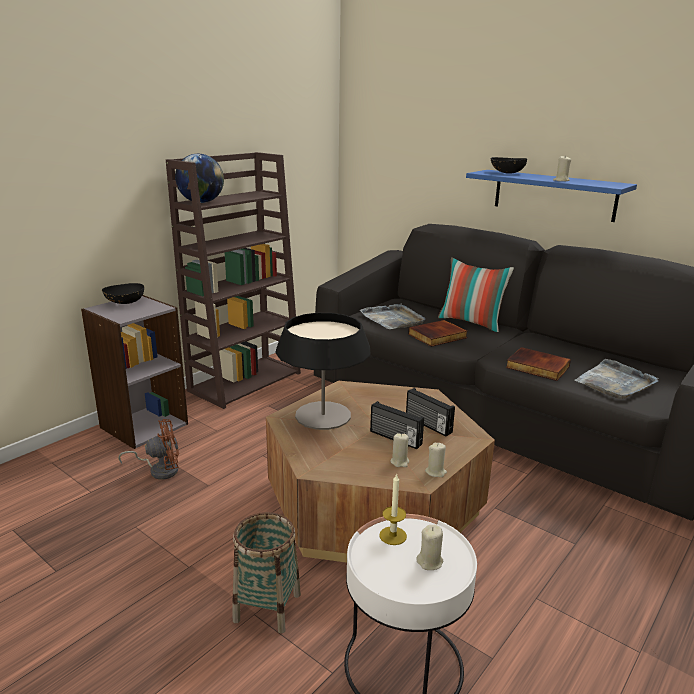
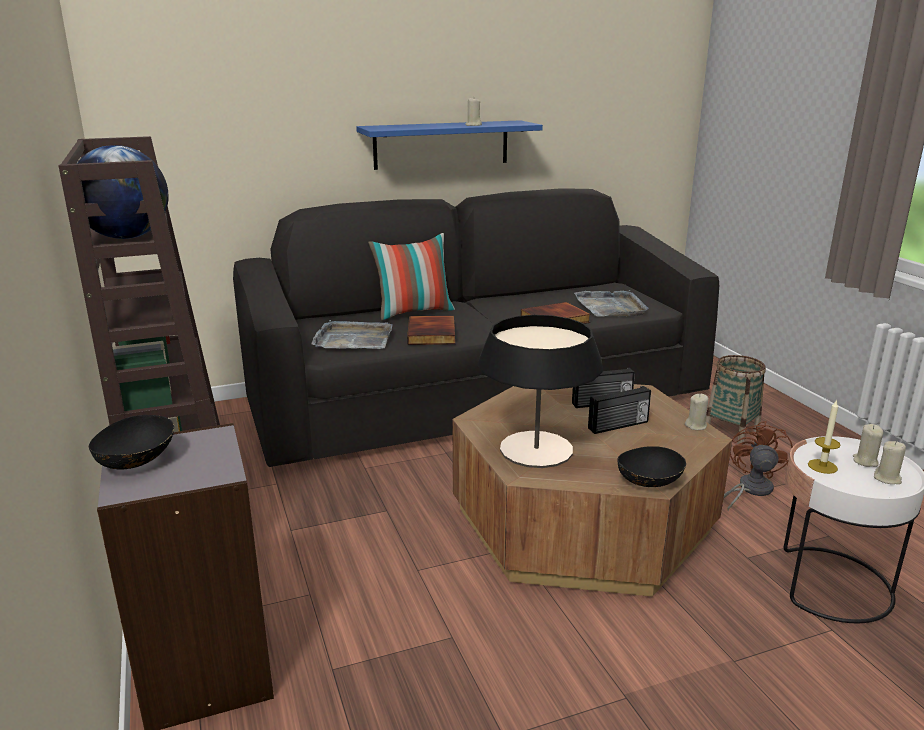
camera: 60 degrees left, 0 degrees up
brown fan [118,419,179,480] -> brown fan moved to [724,421,793,510]
basket [232,512,301,633] -> basket moved to [705,355,766,444]
beige candle [391,433,409,467] -> beige candle moved to [874,441,906,484]
black bowl [491,157,527,174] -> black bowl moved to [618,446,686,487]

